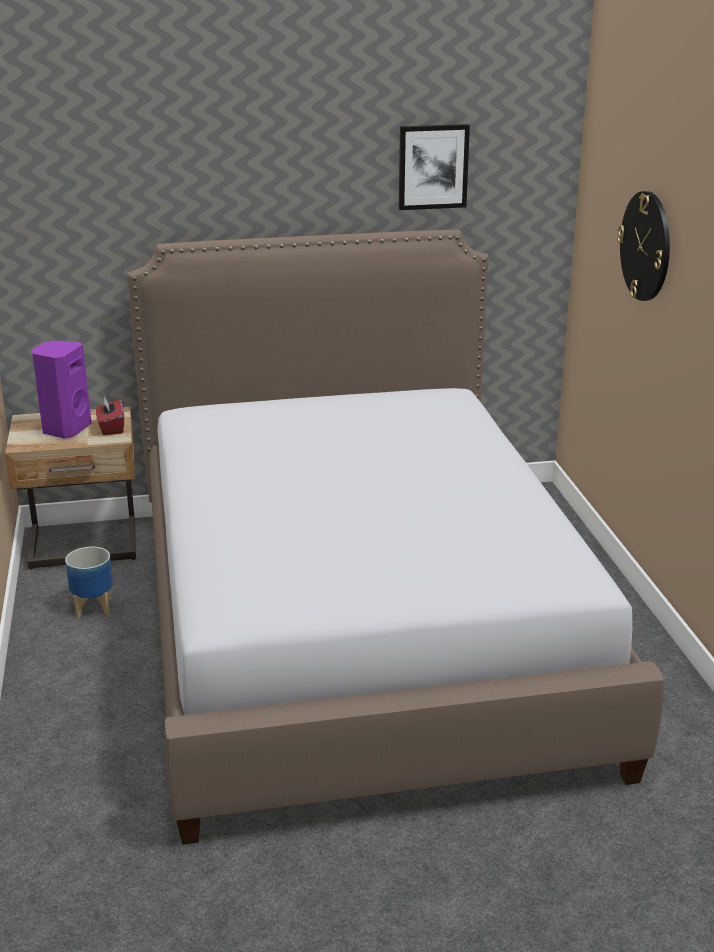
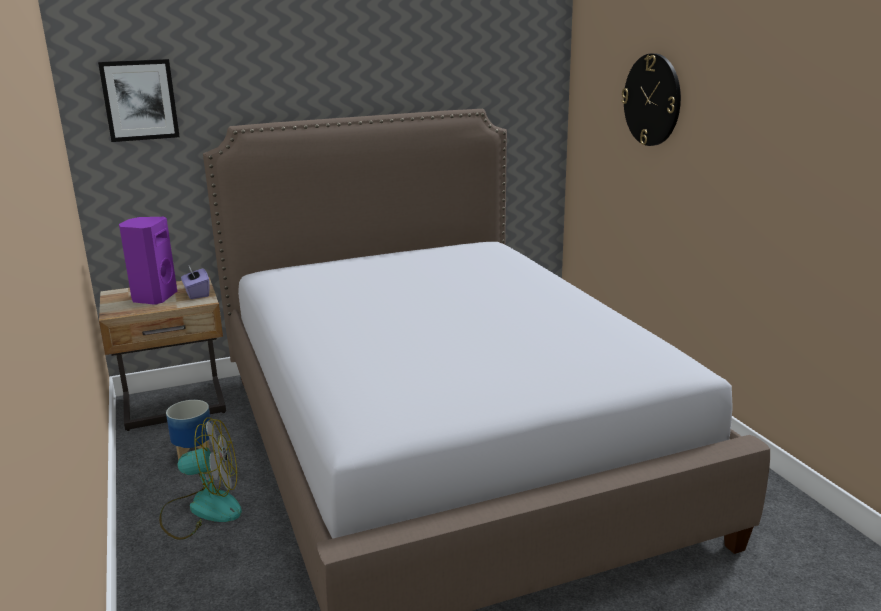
camera: 10 degrees left, 5 degrees down
red tissue box [96,396,124,435] -> purple tissue box [181,266,210,299]
picture [399,124,470,210] -> picture moved to [98,59,180,142]
none -> fan [159,417,242,540]

